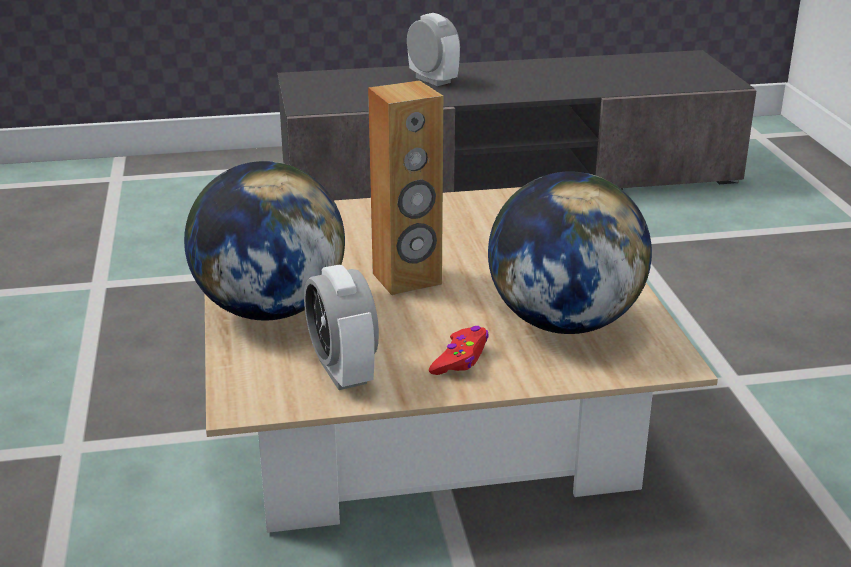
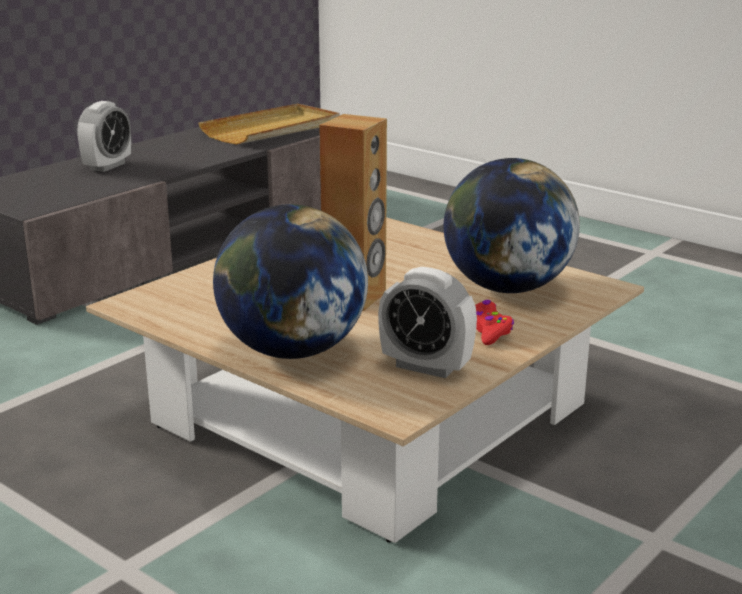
camera: 40 degrees left, 5 degrees down
alarm clock [407,13,460,86] -> alarm clock turned 105 degrees clockwise [77,101,131,172]
none -> beige tray [198,104,339,145]

